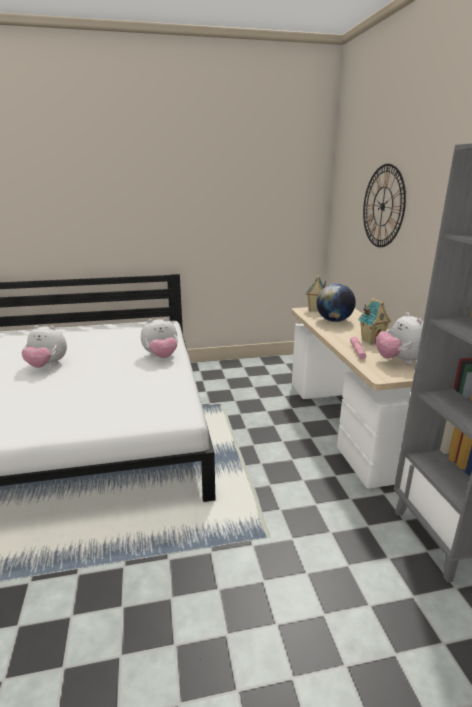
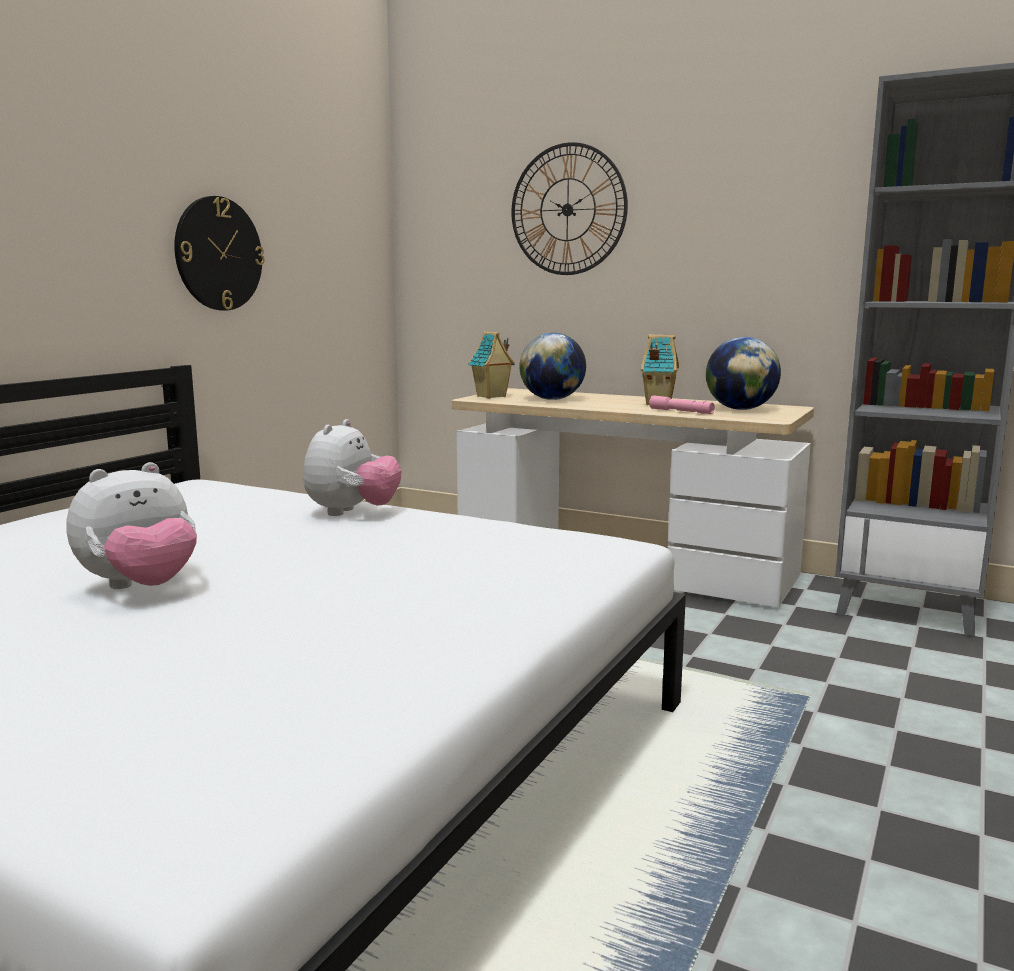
camera: 50 degrees left, 10 degrees down
plush toy [376,312,424,364] -> globe [706,337,781,410]
none -> wall clock [174,196,265,311]

